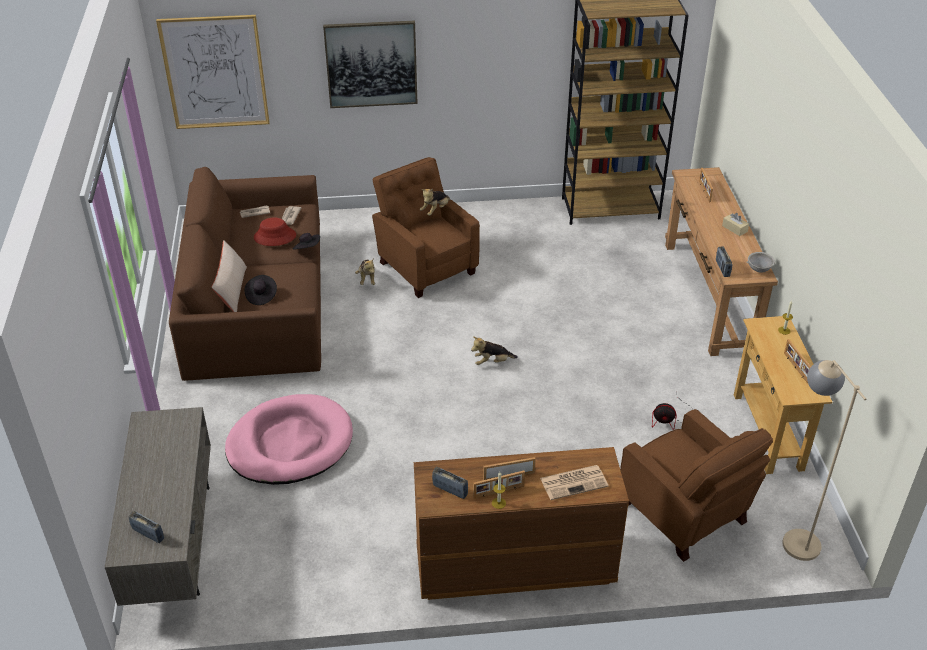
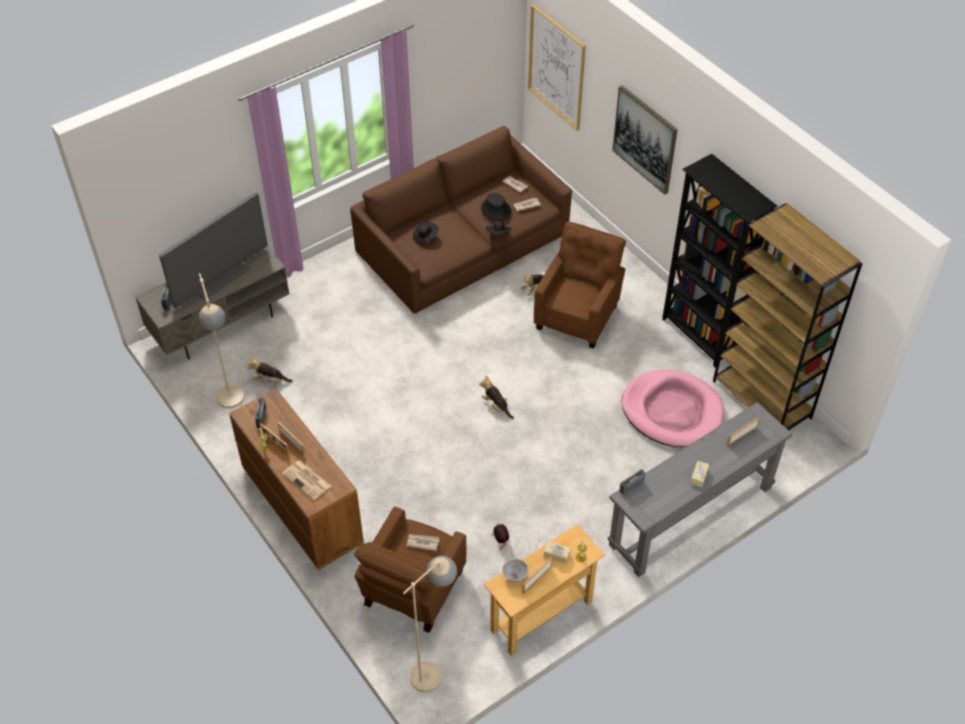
camera: 60 degrees right, 10 degrees up
beige pillow [212,240,247,312] -> none
pink dog bed [225,394,353,485] -> pink dog bed moved to [622,370,724,447]
red hat [254,218,296,246] -> black hat [481,193,511,221]
plush toy [420,189,450,216] -> plush toy moved to [247,357,293,383]
brown console table [665,167,778,356] -> grey console table [608,402,792,577]
grey bowl [747,252,775,273] -> grey bowl moved to [502,558,529,582]
none -> television [159,193,268,309]
none -> beige floor lamp [199,273,244,408]
none -> newspaper [407,534,439,551]
none -> beige tissue box [544,541,571,564]
none -> black bookcase [662,154,778,368]

